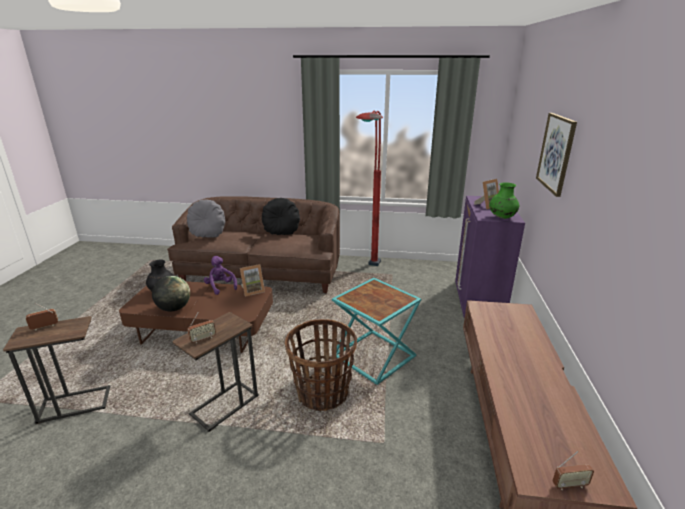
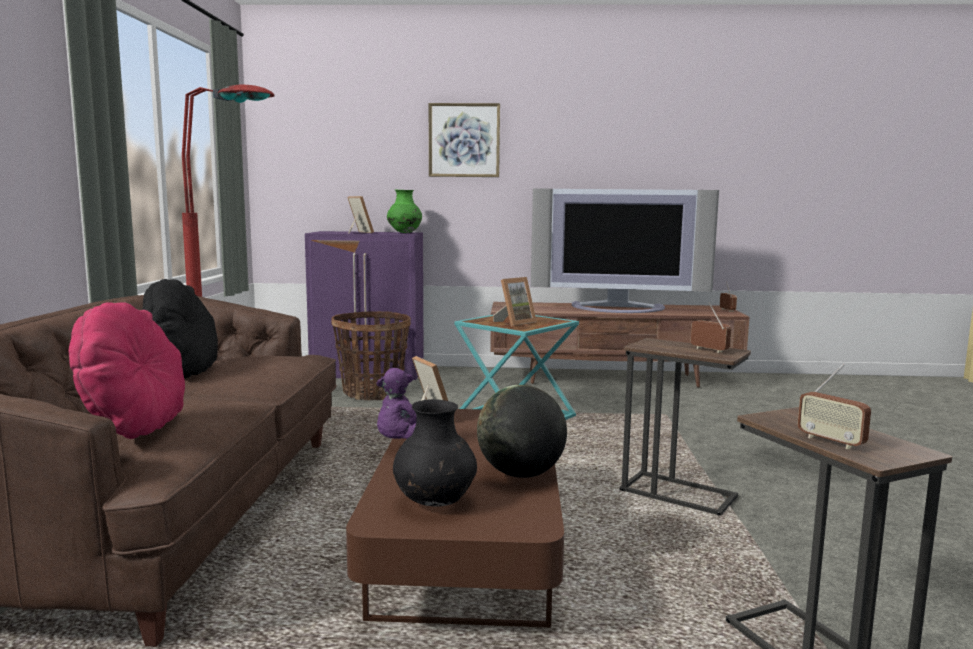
camera: 95 degrees left, 15 degrees down
grey pillow [187,199,225,238] -> pink pillow [69,302,185,439]
basket [285,319,357,411] -> basket moved to [331,311,411,400]
none -> picture frame [493,277,537,326]
none -> television [531,189,719,313]

